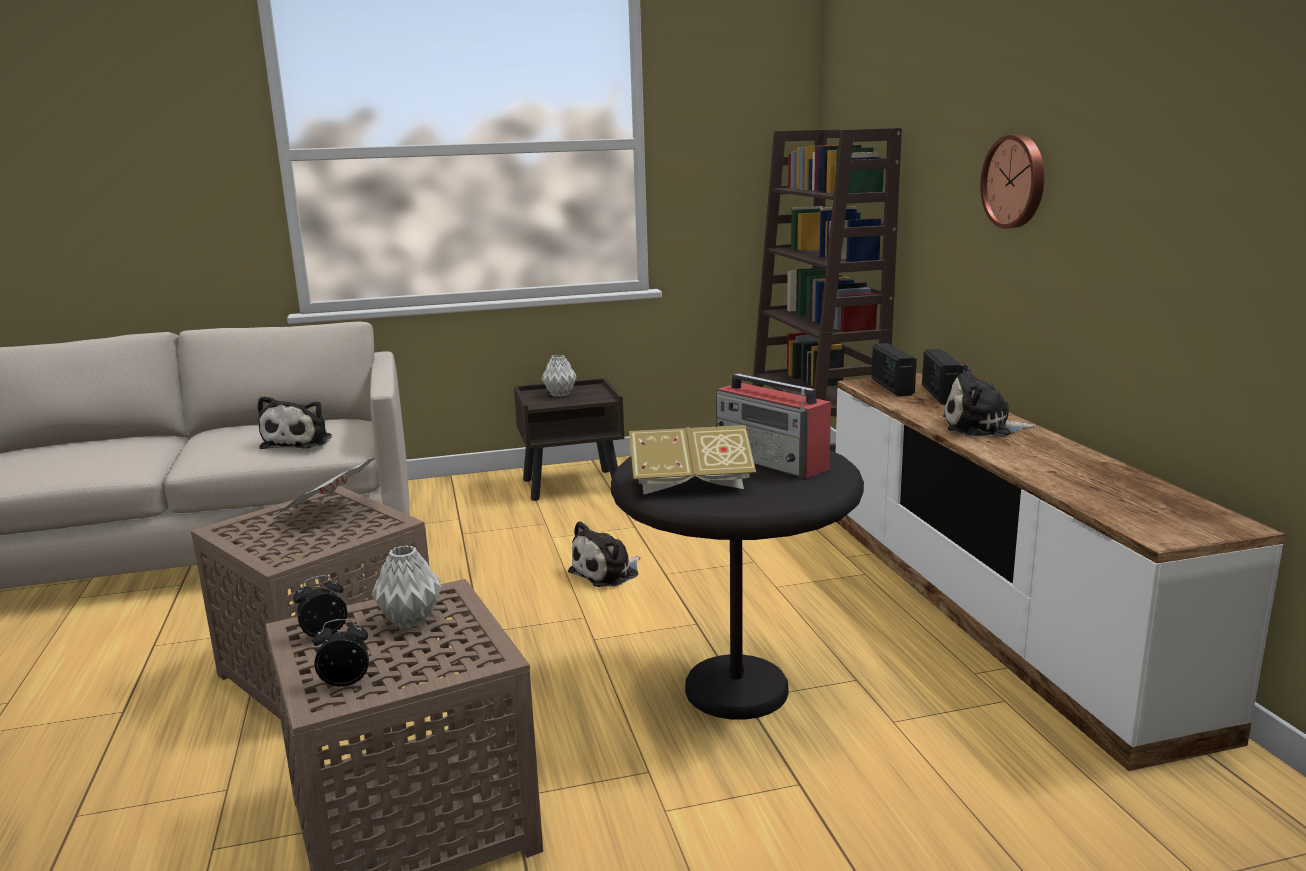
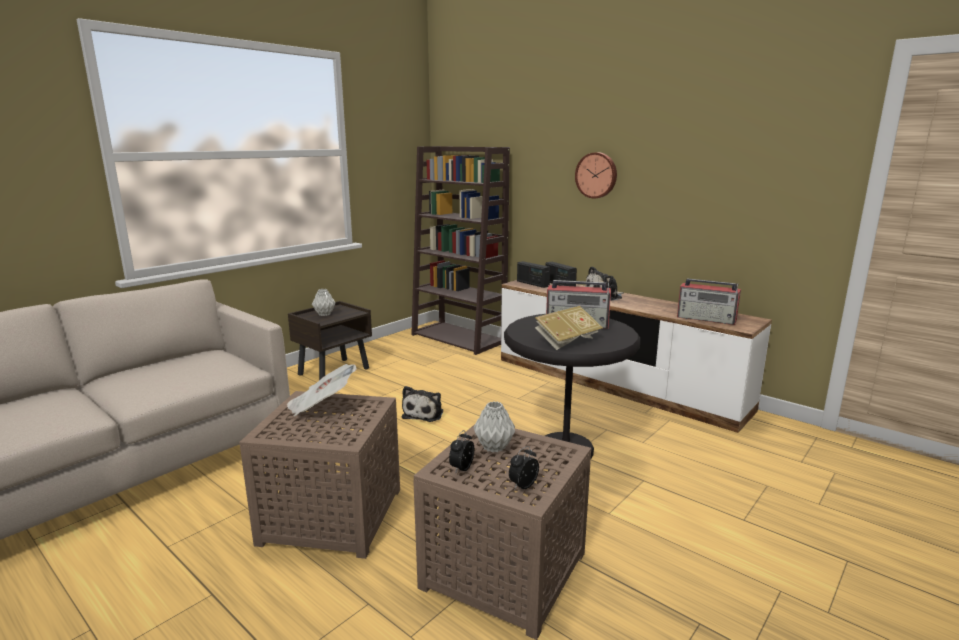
camera: 35 degrees left, 0 degrees up
plush toy [258,396,332,449] -> none
none -> radio [677,278,741,325]

